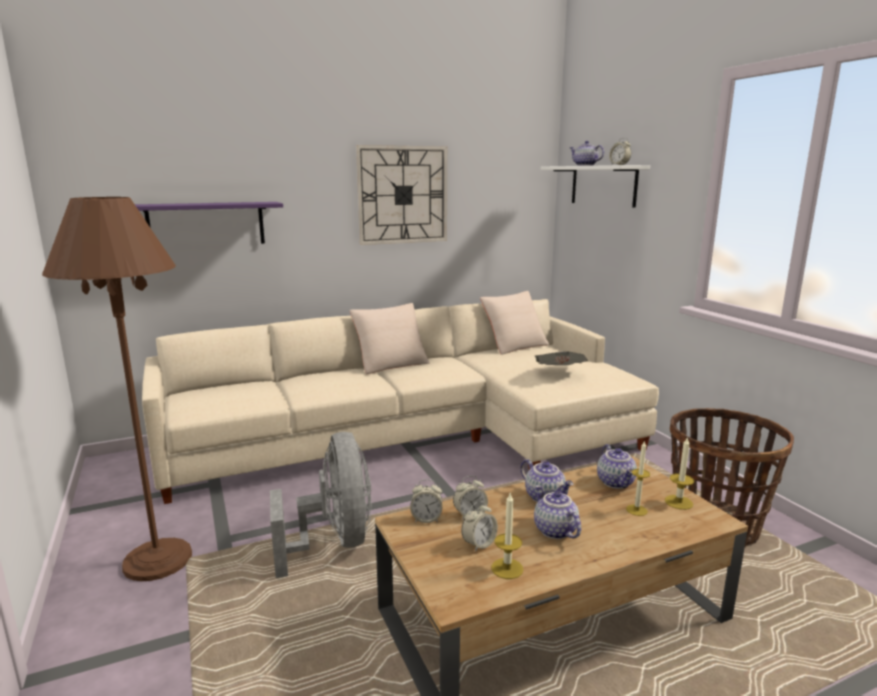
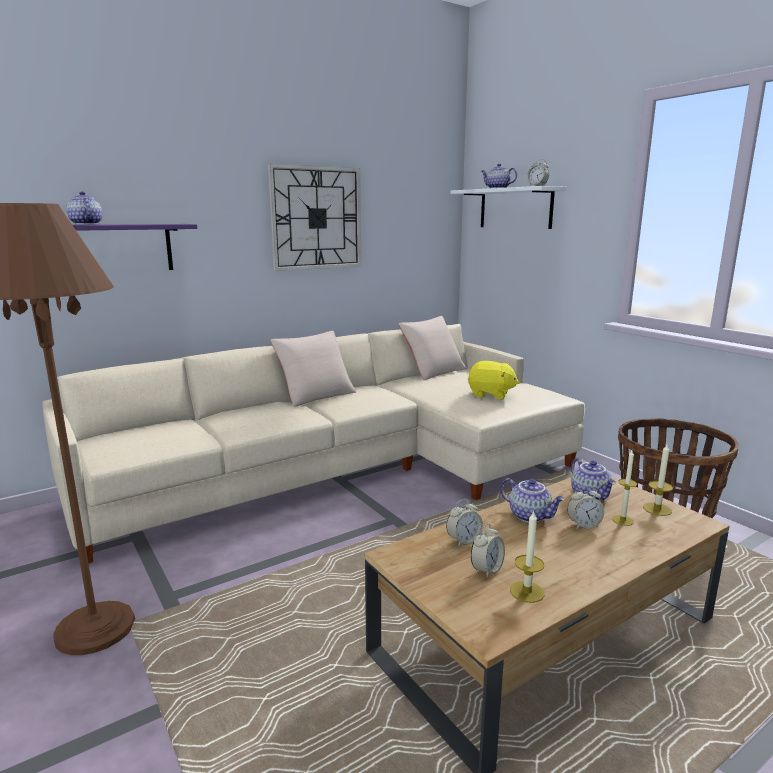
camera: 10 degrees left, 0 degrees up
grey fan [270,432,372,578] -> none
alarm clock [410,479,442,523] -> alarm clock moved to [567,485,604,529]
teapot [534,485,581,539] -> teapot moved to [66,192,102,225]
newspaper [535,352,588,366] -> yellow plush toy [468,361,520,399]

